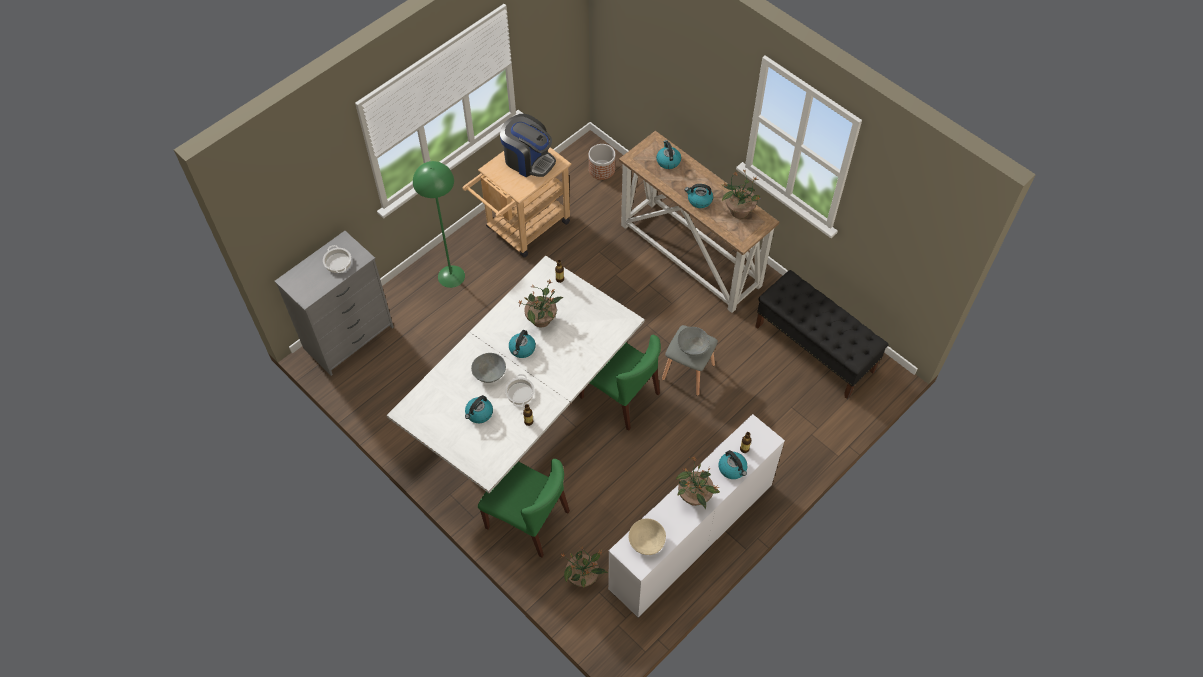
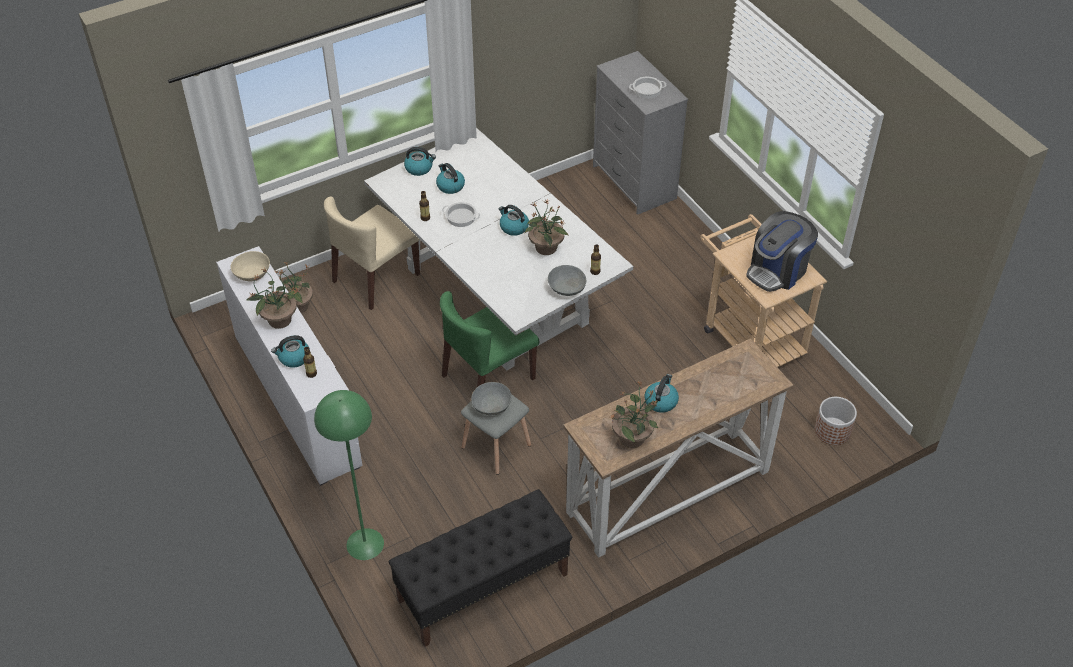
camera: 105 degrees right, 10 degrees down
green floor lamp [413,161,465,288] -> green floor lamp moved to [314,390,384,560]
grey bowl [471,353,506,383] -> grey bowl moved to [548,265,586,296]
green chair [478,459,570,558] -> beige chair [324,196,420,310]
kettle [656,140,681,169] -> kettle moved to [404,147,436,176]

